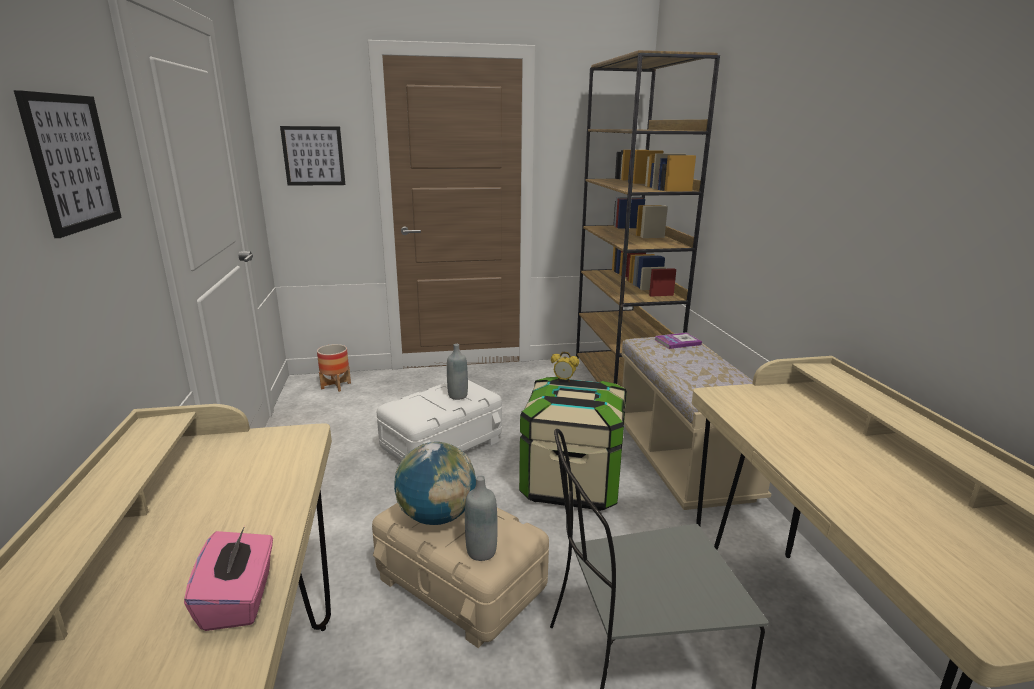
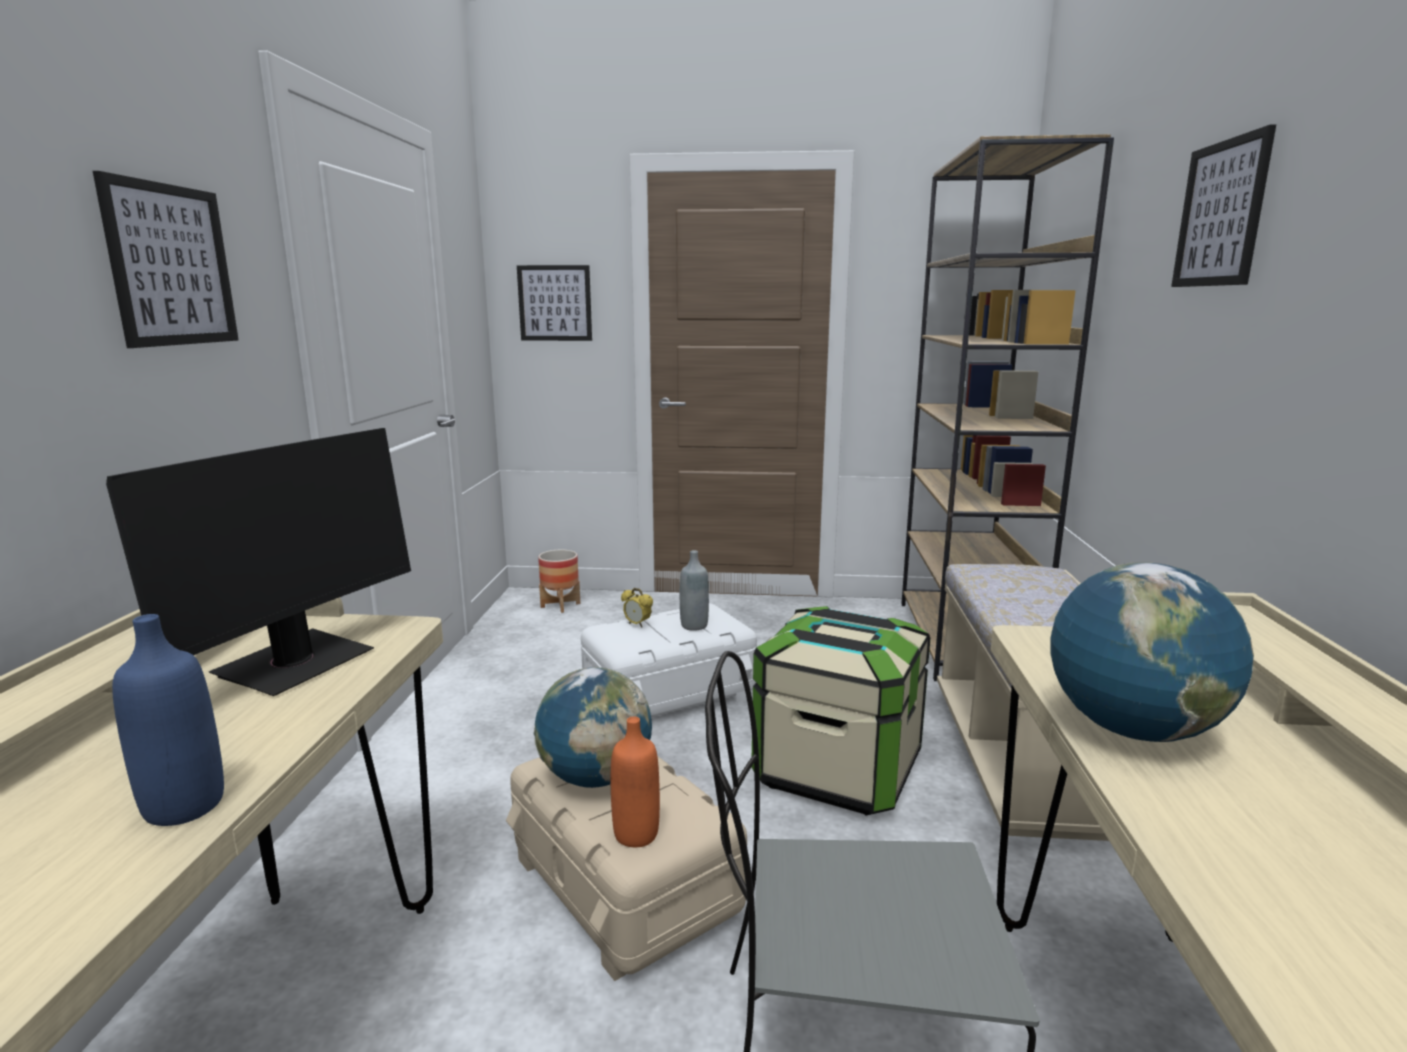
camera: 15 degrees right, 5 degrees down
pink tissue box [184,526,273,631] -> blue bottle [112,614,224,826]
grey bottle [465,476,498,561] -> orange bottle [611,716,660,847]
alarm clock [551,352,579,382] -> alarm clock moved to [621,588,653,627]
book [654,333,702,349] -> none
none -> monitor [106,428,411,696]
none -> globe [1050,562,1254,742]
none -> picture [1171,124,1276,287]

